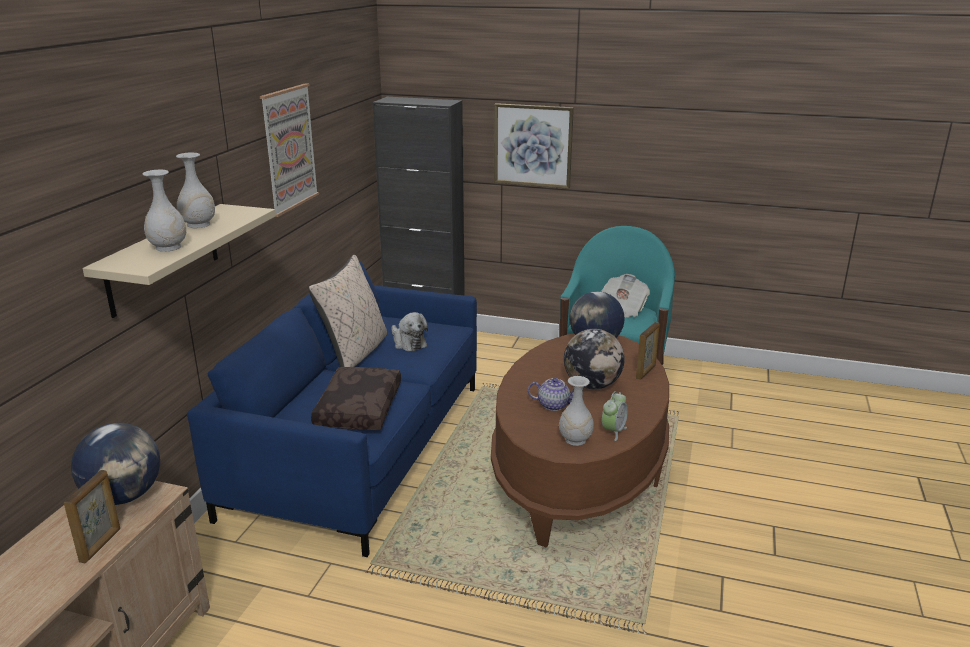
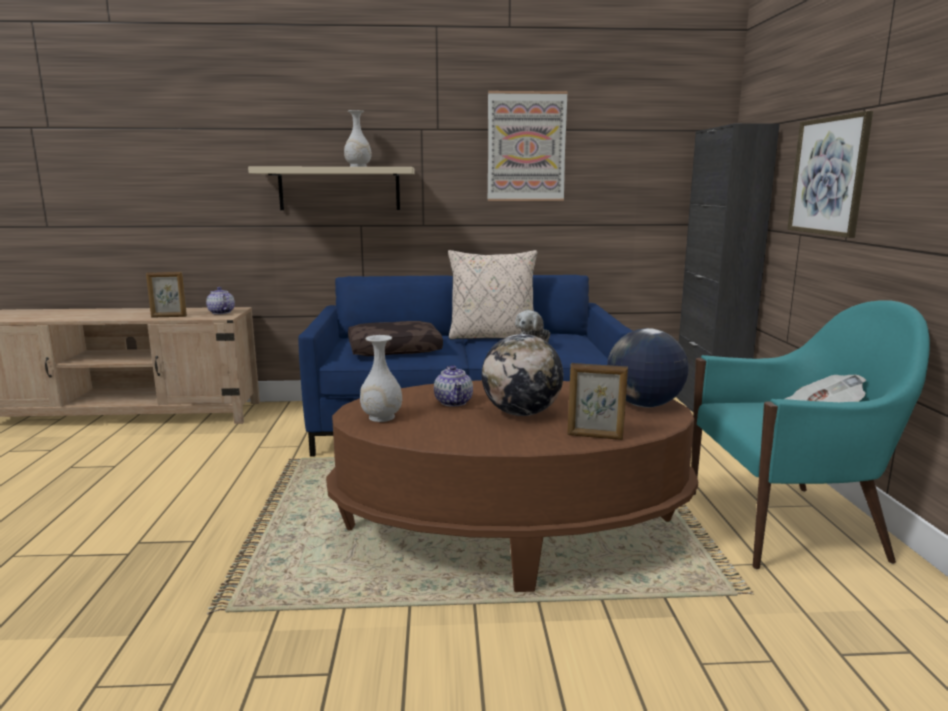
camera: 70 degrees right, 10 degrees down
globe [71,423,160,505] -> teapot [206,287,235,314]
white vase [142,170,186,252] -> none
alarm clock [602,391,628,441] -> none

